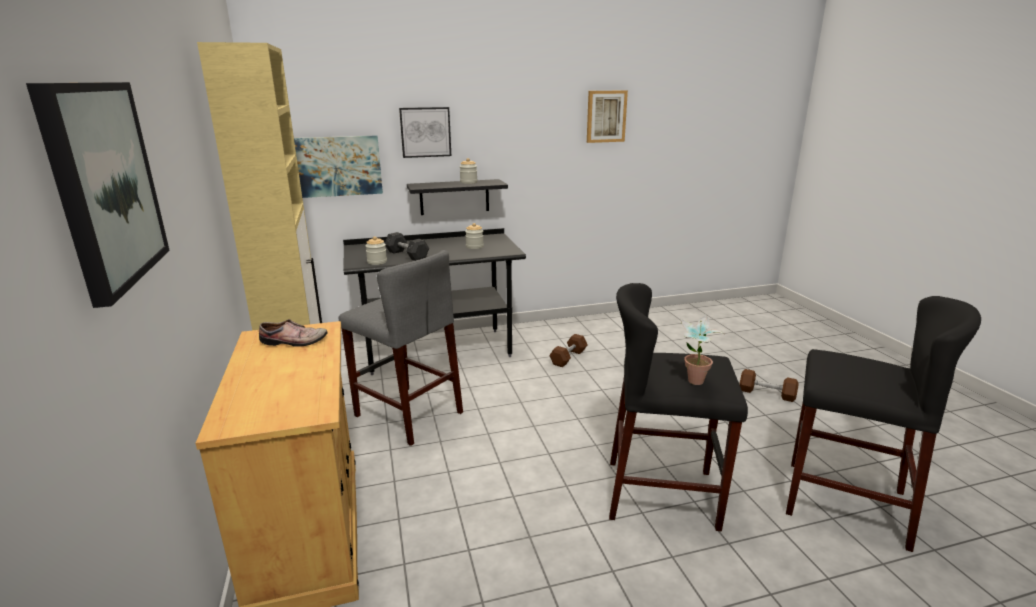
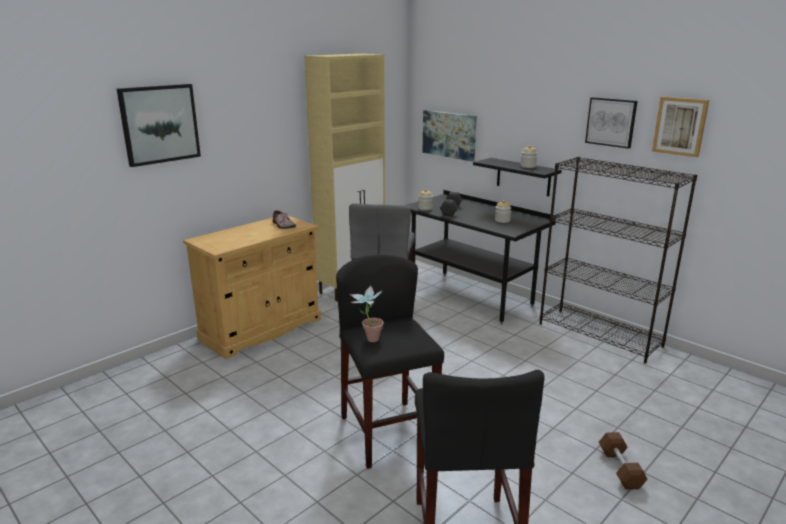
camera: 60 degrees right, 0 degrees up
picture [399,107,451,158] -> picture moved to [585,97,637,149]
brown dumbbell [549,334,588,367] -> none
none -> black bookcase [540,157,697,364]

